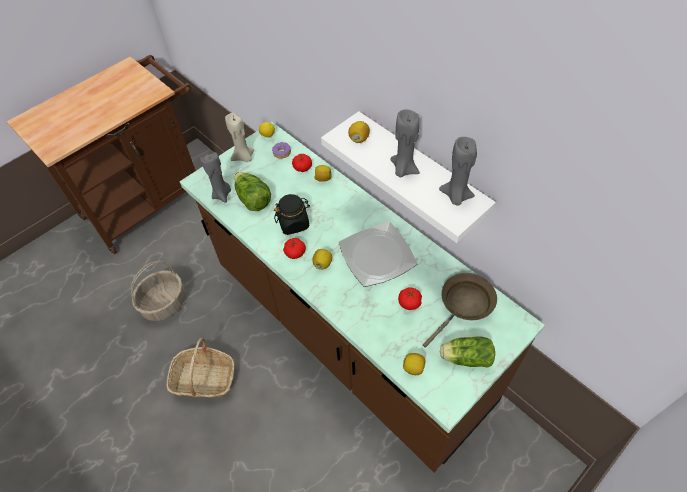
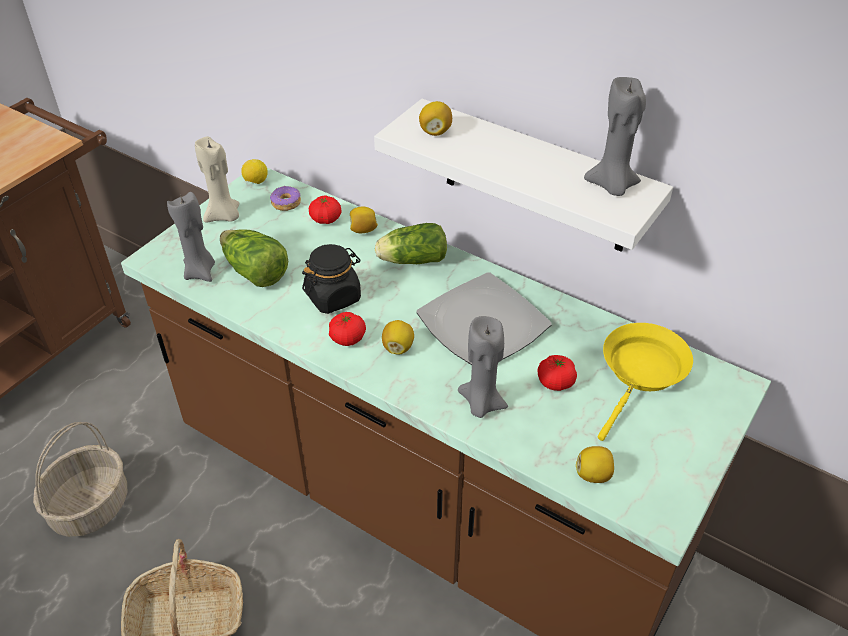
camera: 15 degrees left, 10 degrees down
grey candle [390,109,420,177] -> grey candle moved to [458,316,508,418]
brown frying pan [423,273,497,348] -> yellow frying pan [598,323,693,441]
lettuce [440,336,495,367] -> lettuce moved to [375,223,447,264]

